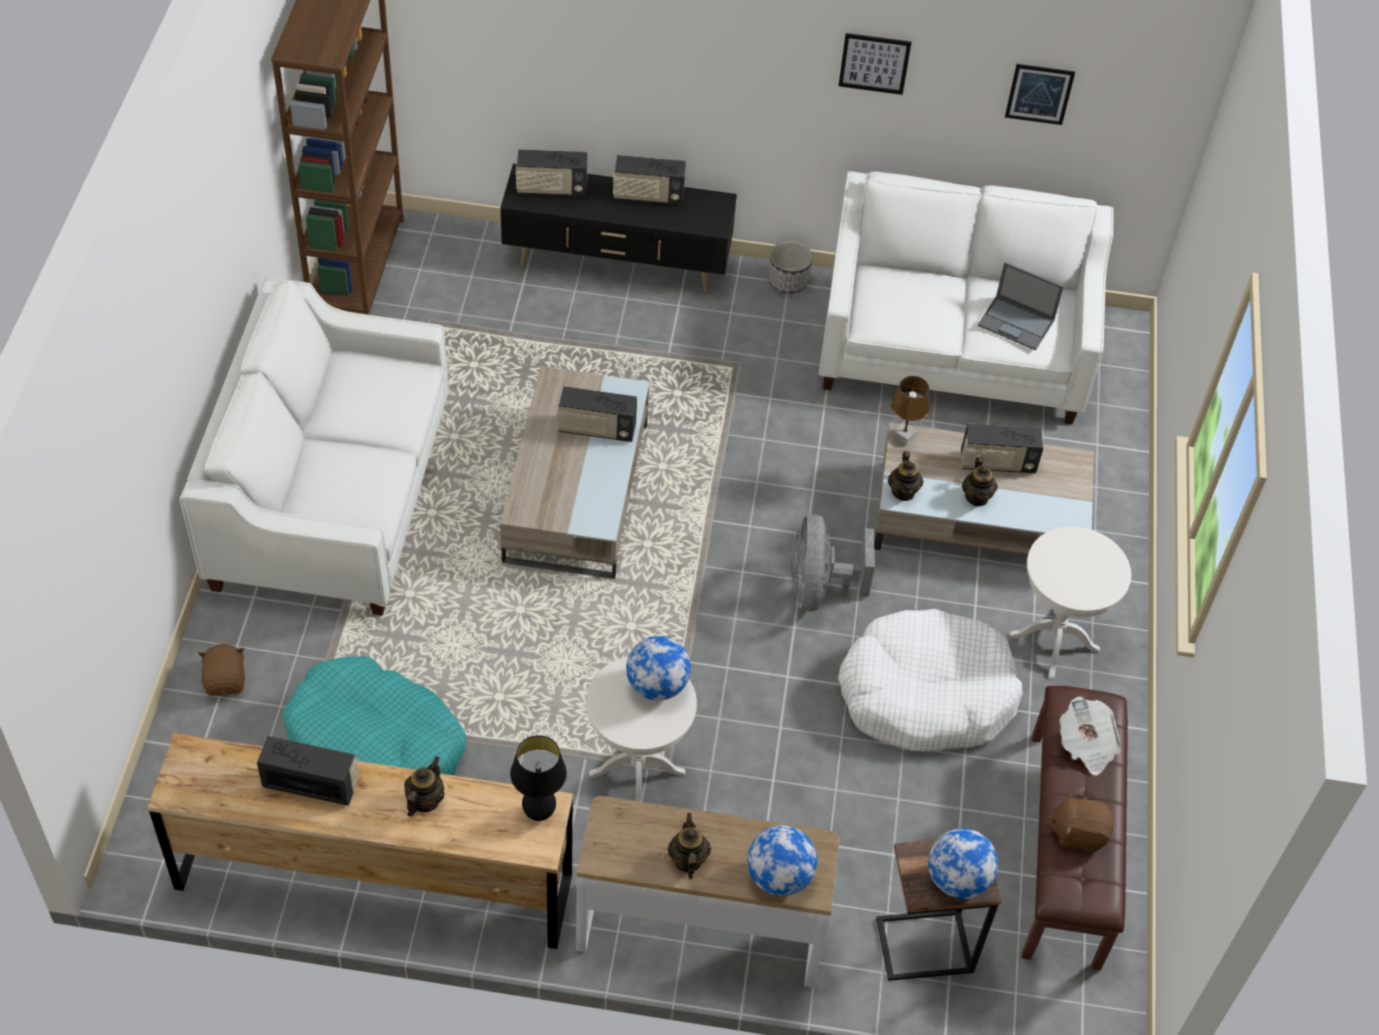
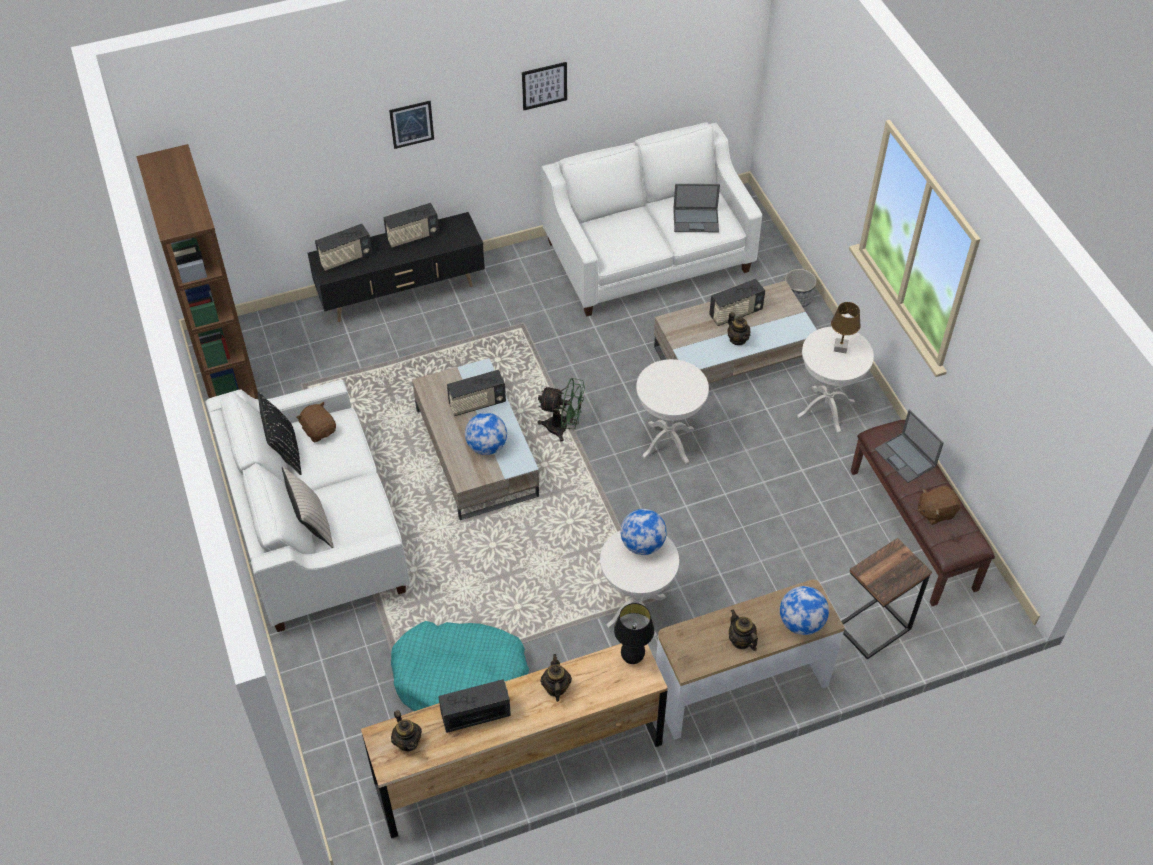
camera: 25 degrees left, 0 degrees up
brown plush toy [198,644,245,696] -> brown plush toy moved to [296,402,336,442]
planter [768,241,813,294] -> planter moved to [785,269,817,307]
grey fan [790,514,875,611] -> white side table [636,359,709,464]
white dog bed [838,609,1023,752] -> none
teapot [888,451,924,501] -> teapot moved to [391,710,422,751]
brown table lamp [891,376,930,446] -> brown table lamp moved to [831,302,861,353]
globe [928,828,998,899] -> globe moved to [465,413,507,455]
picture [1005,64,1075,125] -> picture moved to [389,101,434,149]
newspaper [1059,696,1121,776] -> laptop [875,409,944,483]
none -> black pillow [258,392,302,475]
none -> beige pillow [282,466,334,548]
none -> green fan [538,378,585,442]

